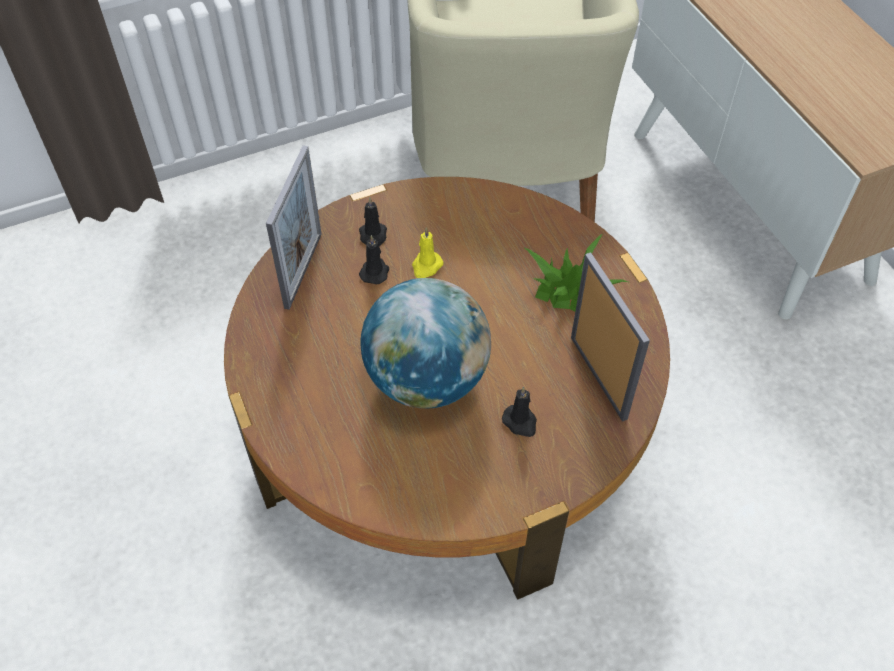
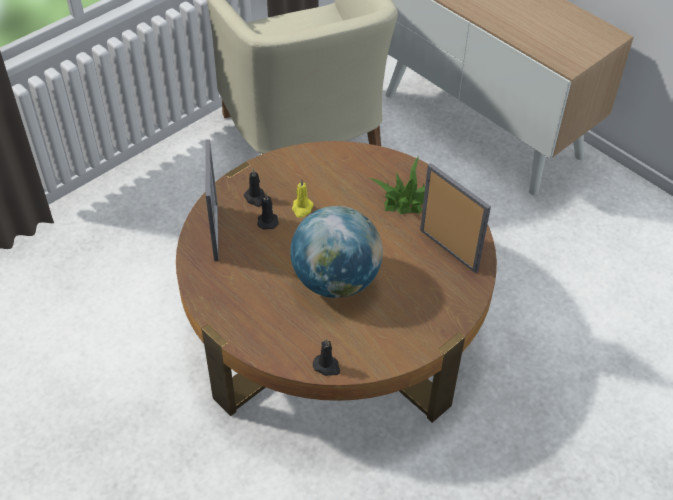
camera: 20 degrees left, 5 degrees down
black candle [502,387,537,437] -> black candle moved to [313,338,340,376]

